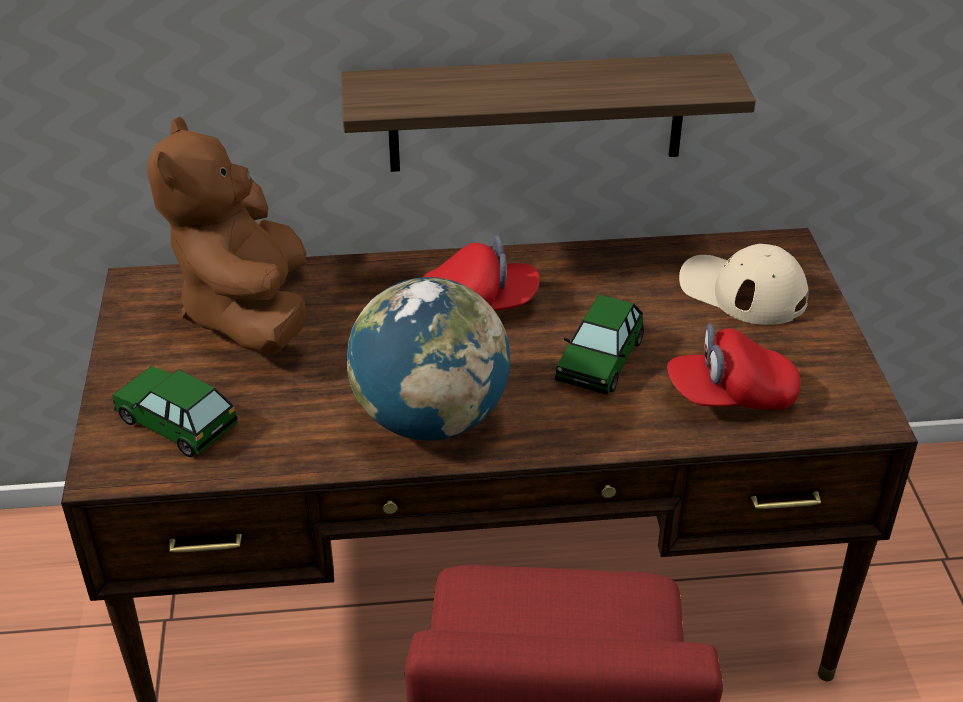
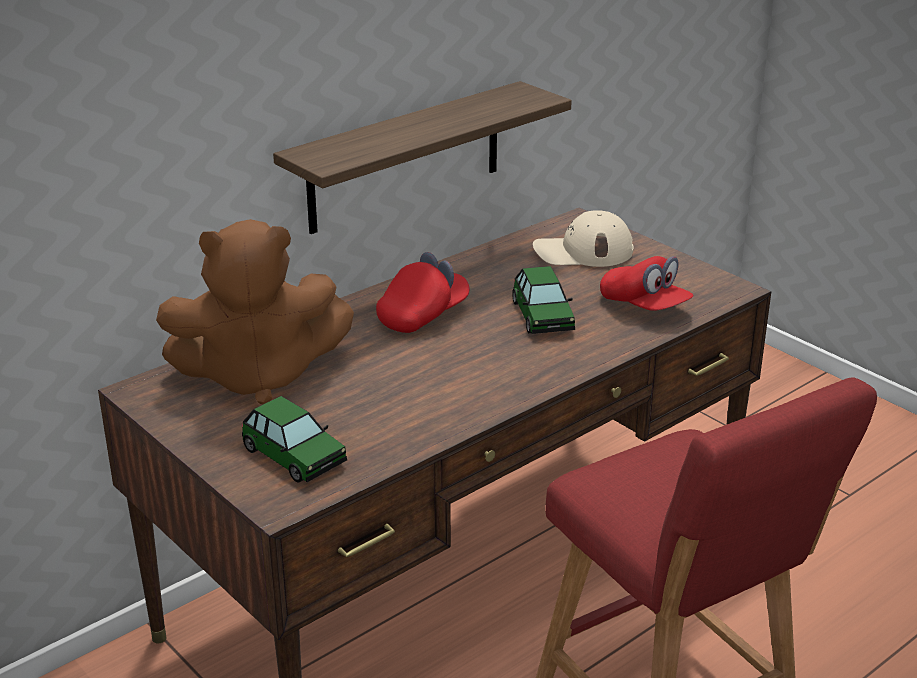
camera: 35 degrees left, 10 degrees down
toy car [112,366,238,457] -> toy car turned 135 degrees counterclockwise [241,396,347,483]
brown plush toy [147,116,307,354] -> brown plush toy turned 60 degrees counterclockwise [156,219,354,405]
globe [347,277,510,441] -> none
red cap [667,323,800,410] -> red cap turned 90 degrees counterclockwise [600,256,694,311]

